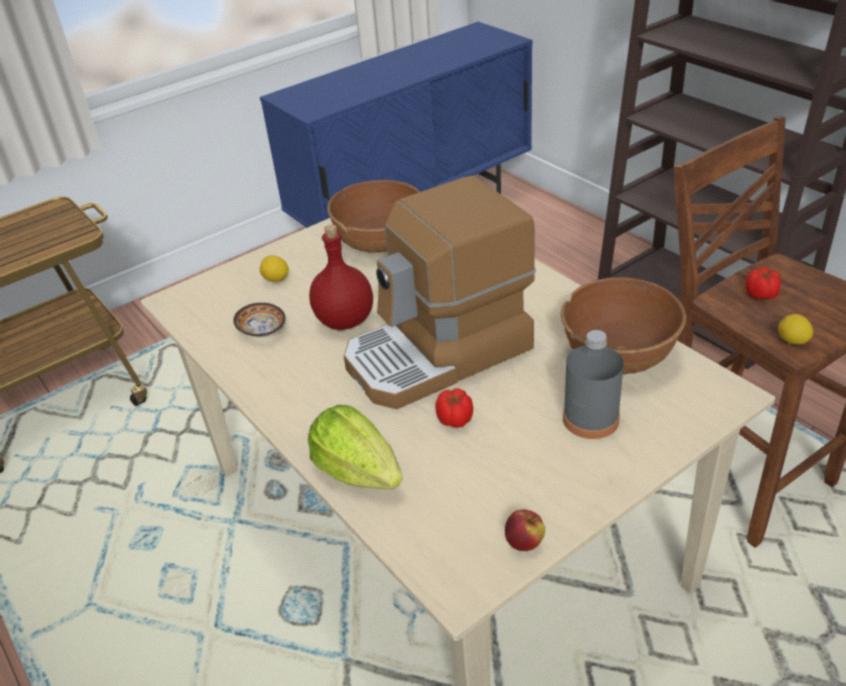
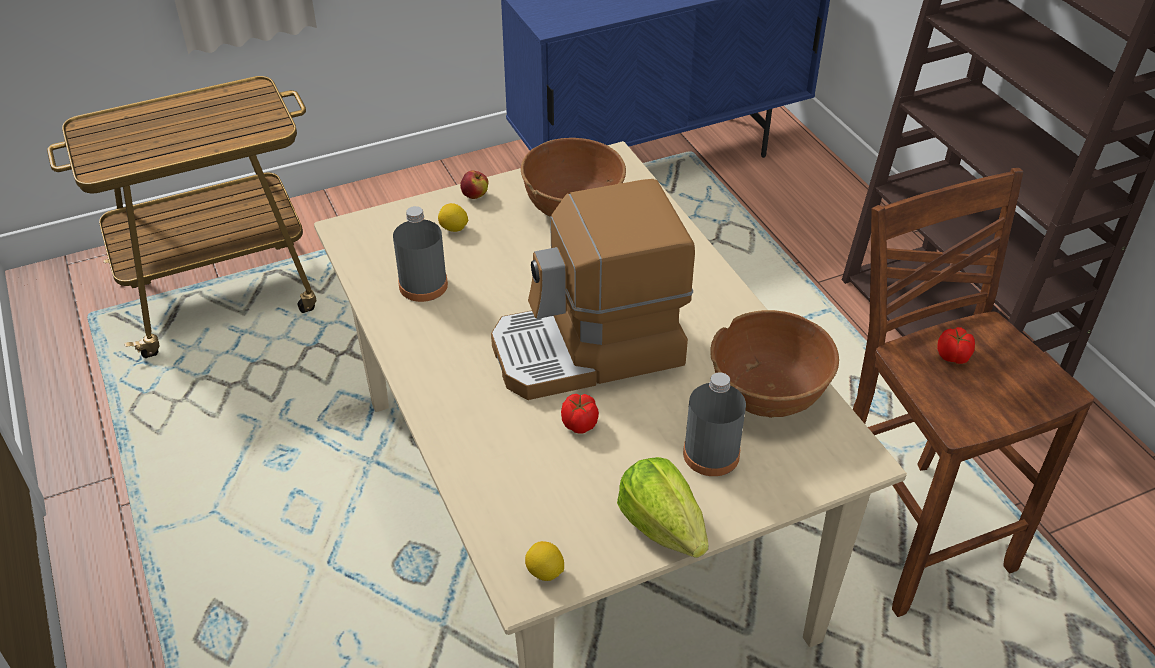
camera: 10 degrees right, 5 degrees up
bowl [233,303,286,337] -> grey bottle [393,206,448,302]
lettuce [308,405,403,489] -> lettuce moved to [617,457,709,558]
red bottle [309,225,373,330] -> none
apple [505,510,545,551] -> apple moved to [460,170,488,199]
lemon [778,314,813,345] -> lemon moved to [525,541,564,581]

